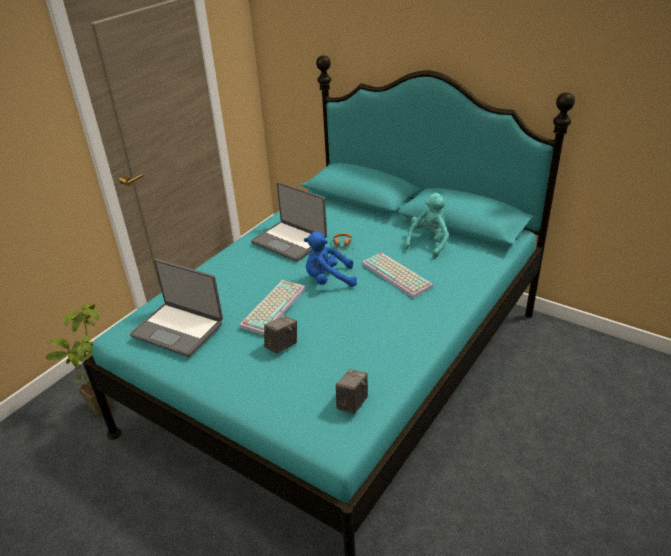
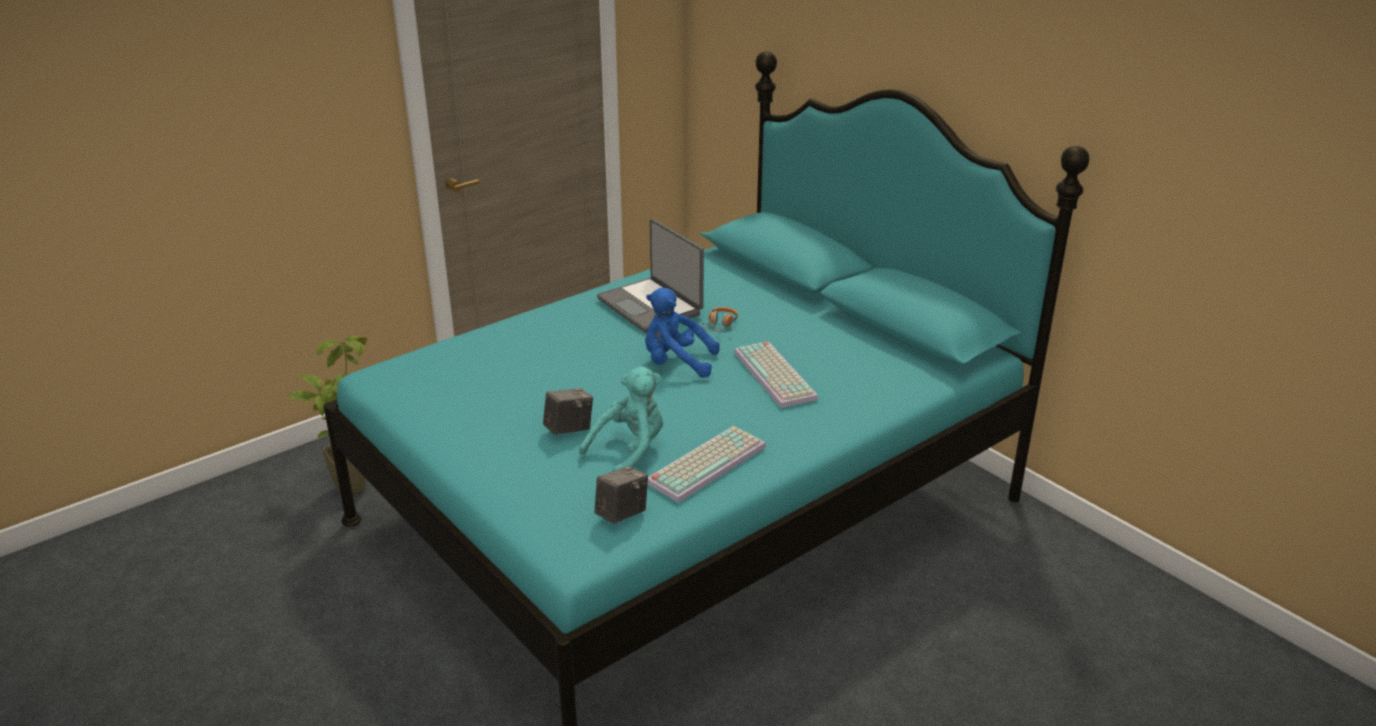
camera: 15 degrees right, 5 degrees down
laptop [130,259,223,357] -> none
keyboard [239,280,306,335] -> keyboard moved to [648,426,766,503]
turquoise plush toy [404,193,449,258] -> turquoise plush toy moved to [579,366,663,472]

